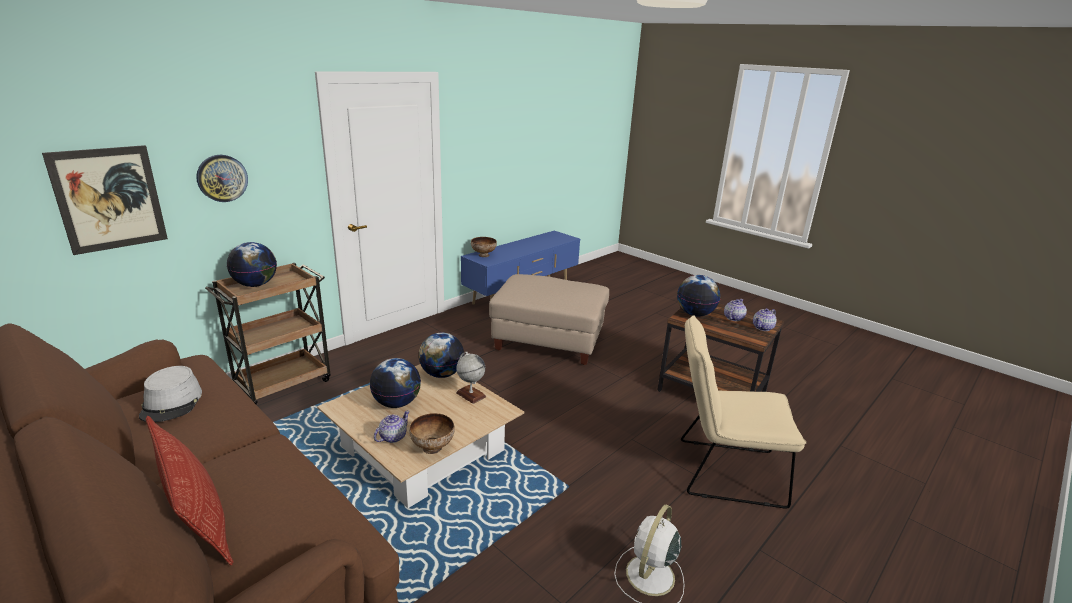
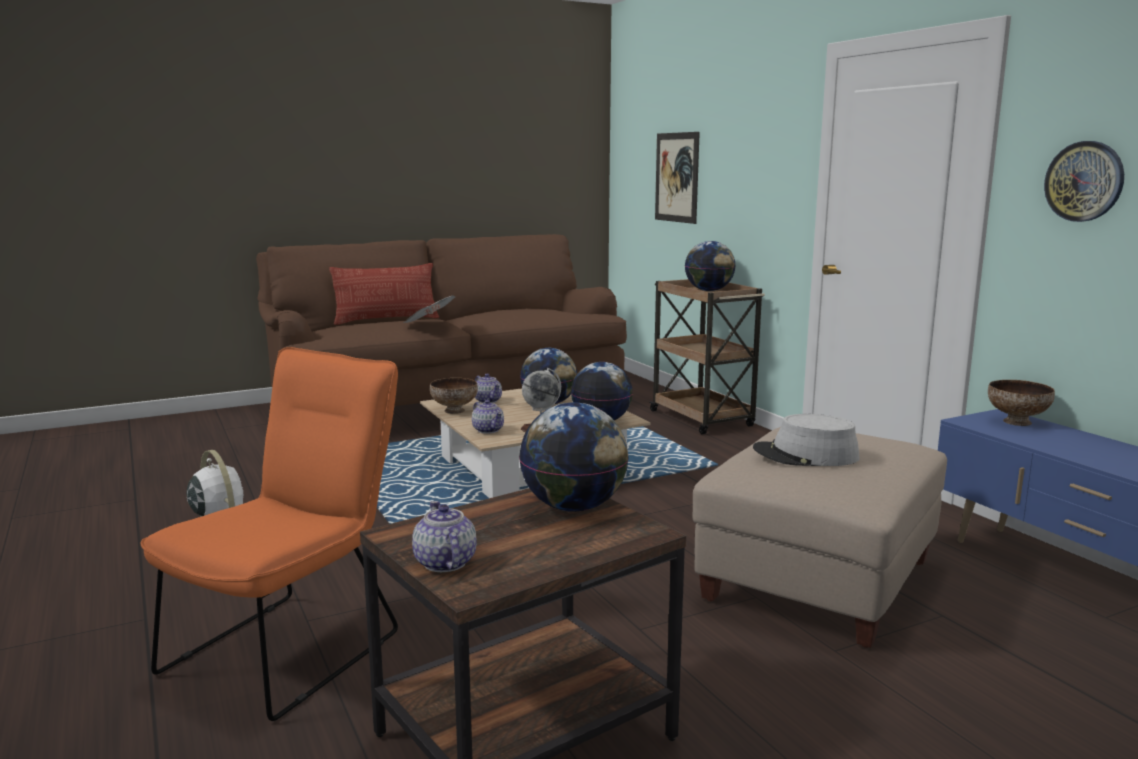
camera: 110 degrees right, 10 degrees down
grey hat [139,366,202,422] -> grey hat moved to [753,414,860,466]
wall clock [196,155,248,202] -> wall clock moved to [1044,141,1124,222]
beige chair [681,315,806,509] -> orange chair [140,347,398,721]
teapot [724,299,747,321] -> teapot moved to [472,400,504,434]
none -> newspaper [403,295,455,323]

